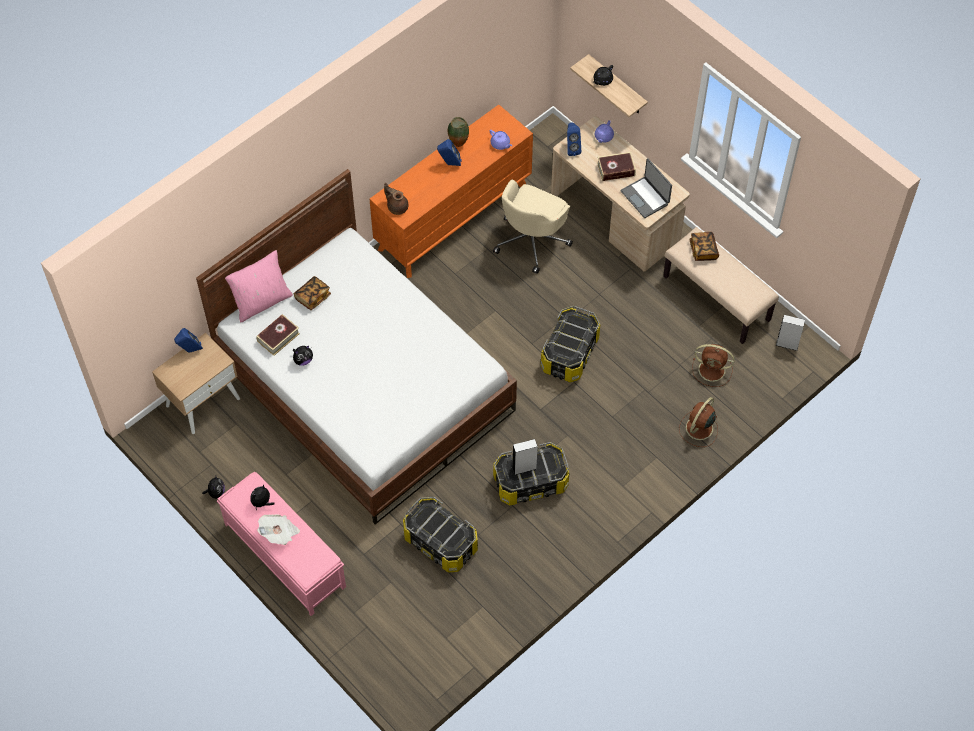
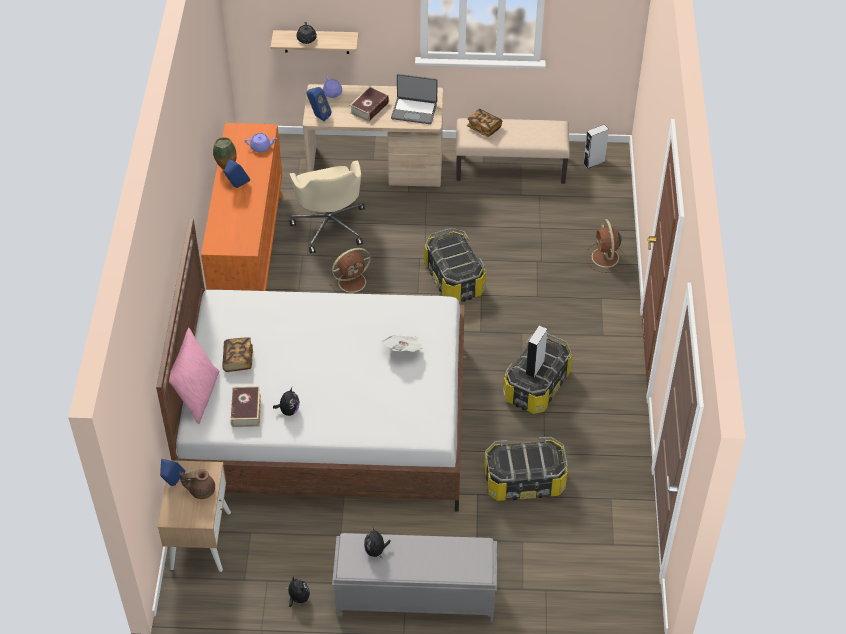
camera: 45 degrees left, 10 degrees down
pink bench [217,472,346,616] -> grey bench [332,533,497,622]
newspaper [257,514,300,545] -> newspaper moved to [382,335,422,352]
brown teapot [384,183,408,215] -> brown teapot moved to [179,469,215,499]
brown fan [692,343,735,387] -> brown fan moved to [330,248,373,294]

